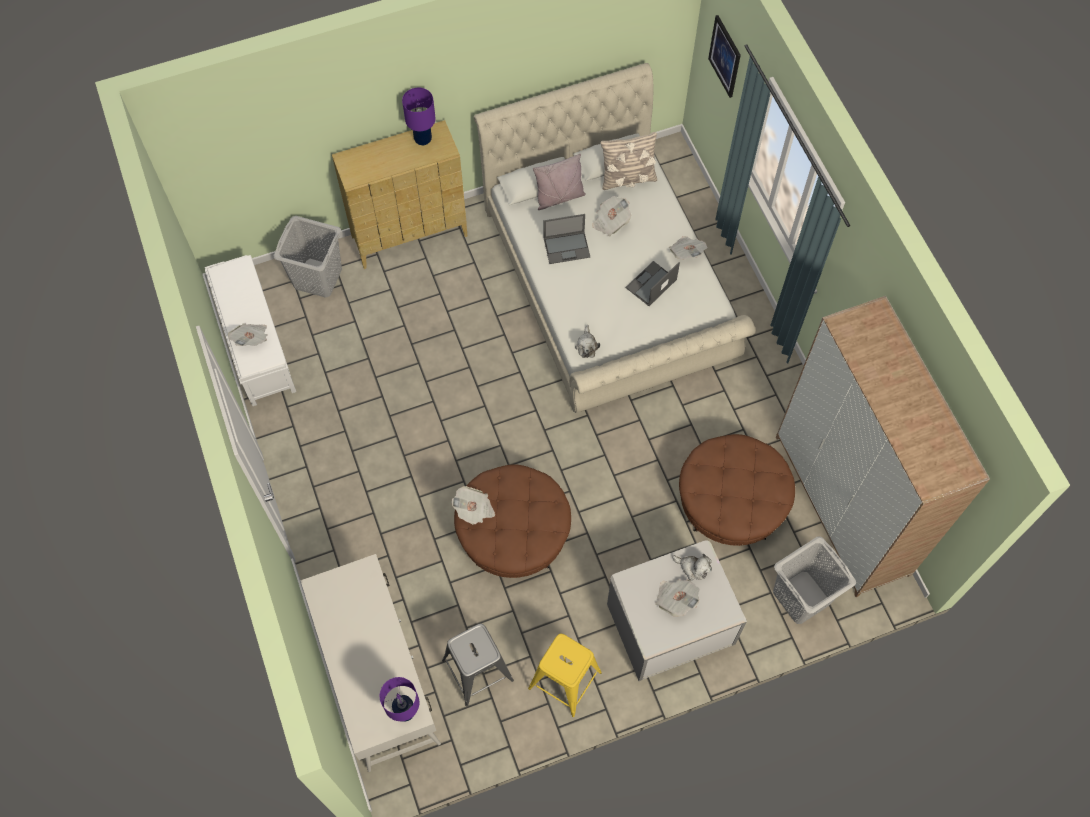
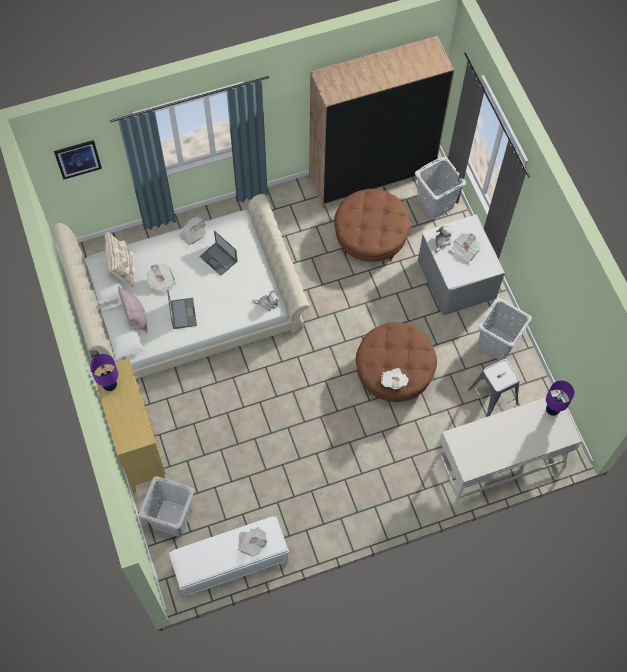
camera: 90 degrees left, 0 degrees up
yellow stool [528,634,602,717] -> grey laundry basket [478,298,532,360]
white wardrobe [776,296,990,597] -> black wardrobe [309,36,454,208]

